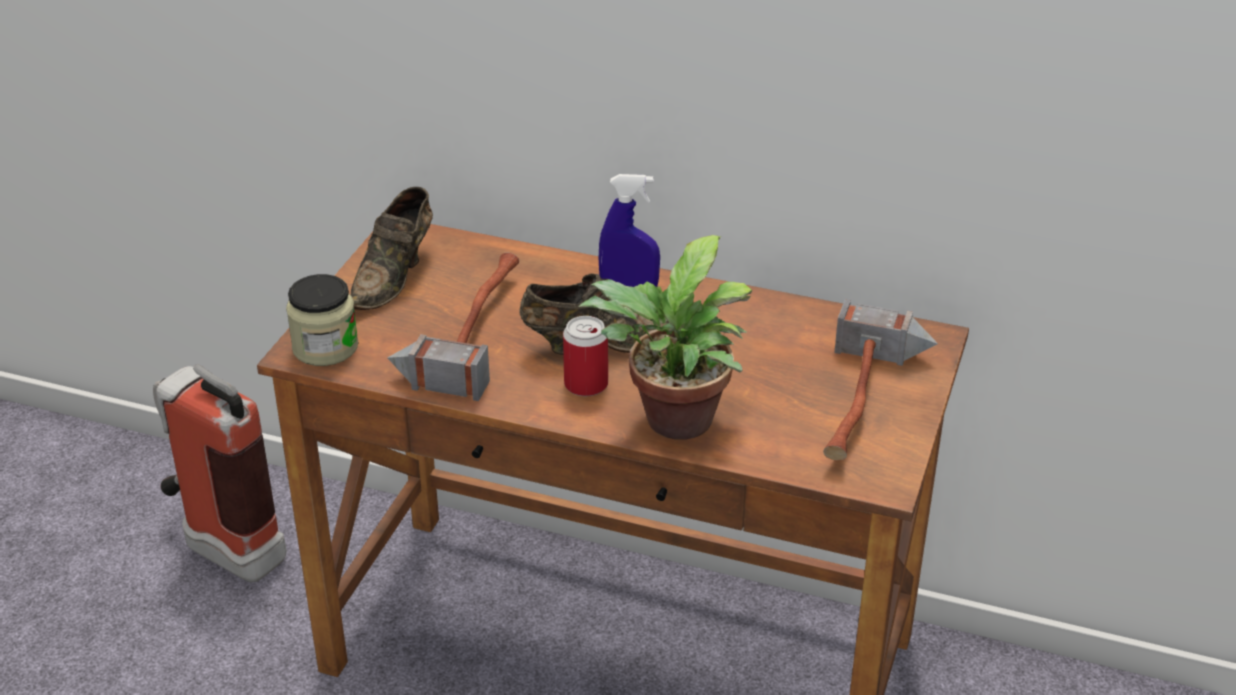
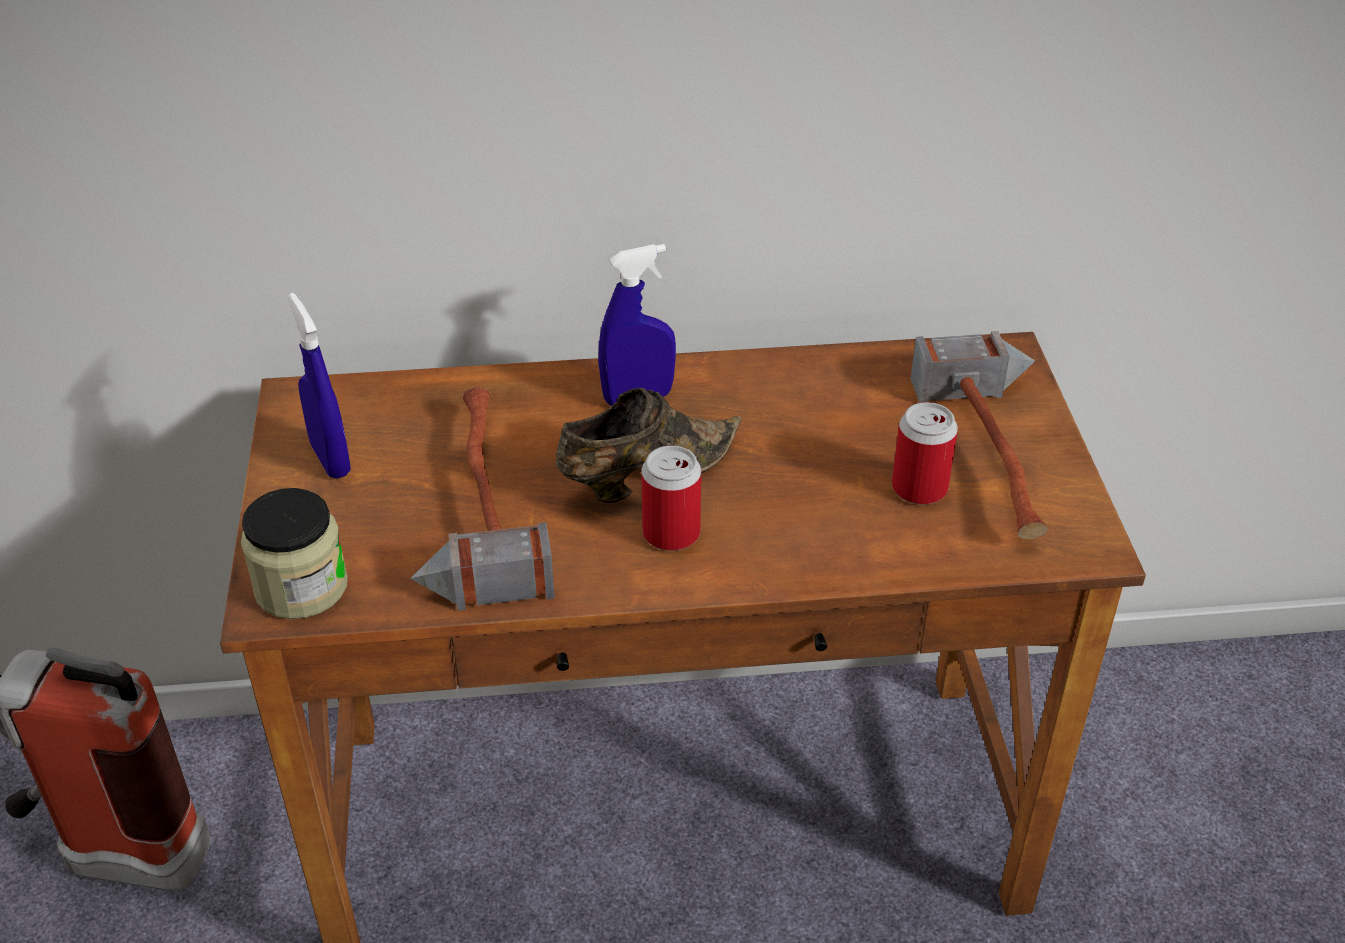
camera: 25 degrees left, 5 degrees up
brown shoe [351,187,433,310] -> blue spray bottle [288,293,351,479]
potted plant [578,235,752,440] -> none
none -> can [892,402,958,505]

